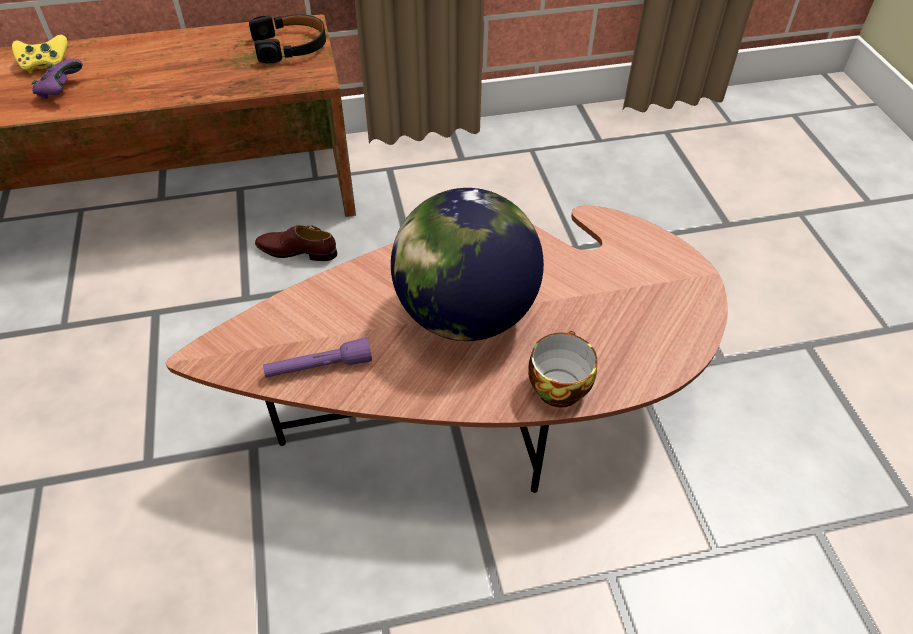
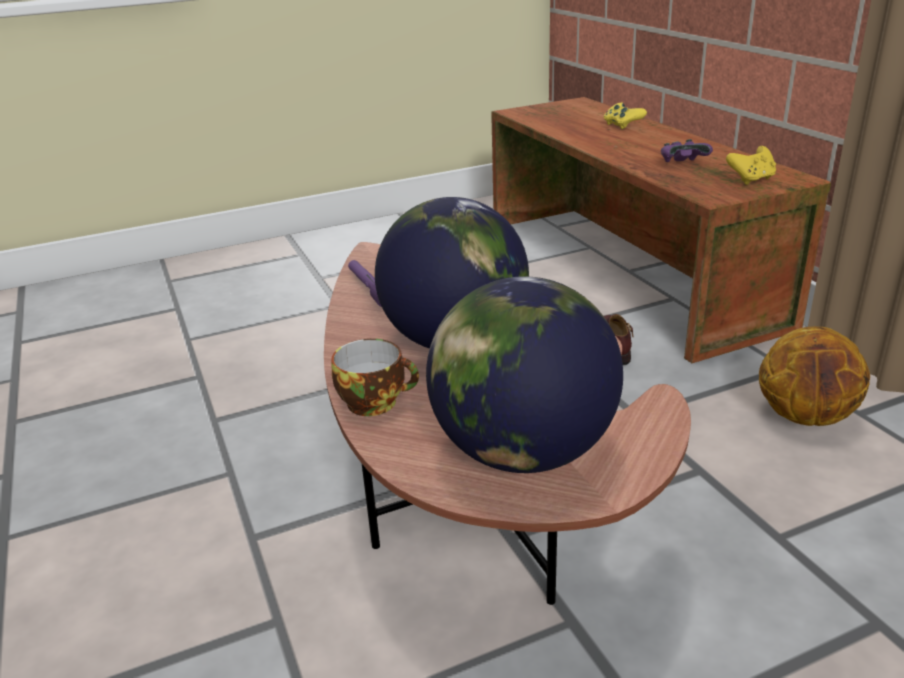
camera: 80 degrees right, 20 degrees down
purple game controller [31,59,83,99] -> purple game controller moved to [661,139,713,162]
black headphones [249,14,326,63] -> yellow game controller [726,146,776,185]
none -> globe [426,276,623,473]
none -> basketball [759,326,870,426]

